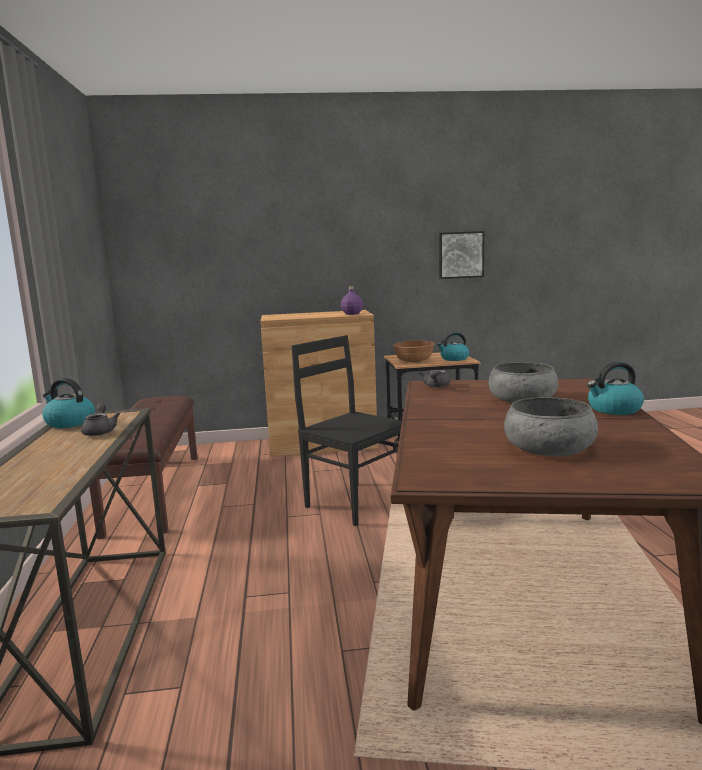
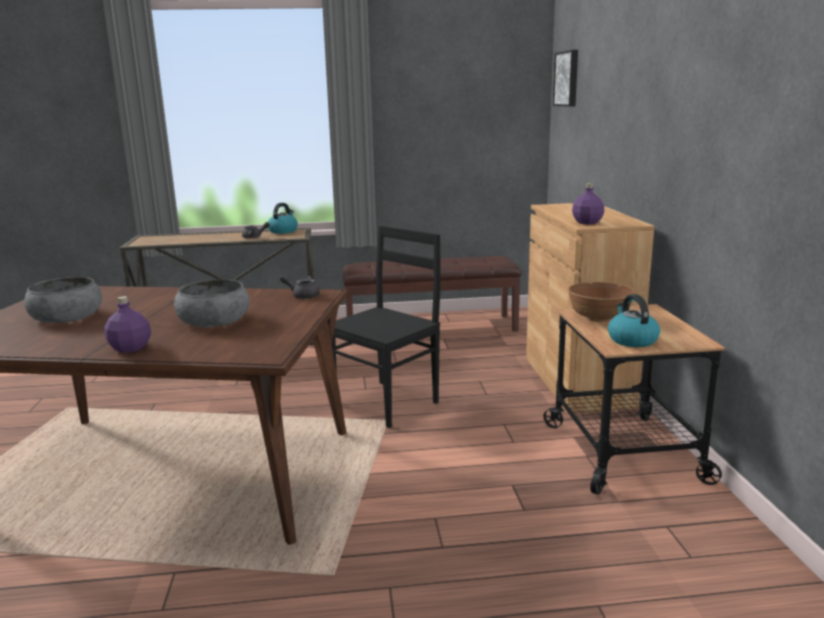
camera: 90 degrees right, 5 degrees up
picture [439,231,484,279] -> picture moved to [553,50,578,107]
kettle [587,362,644,415] -> purple bottle [104,296,151,353]

